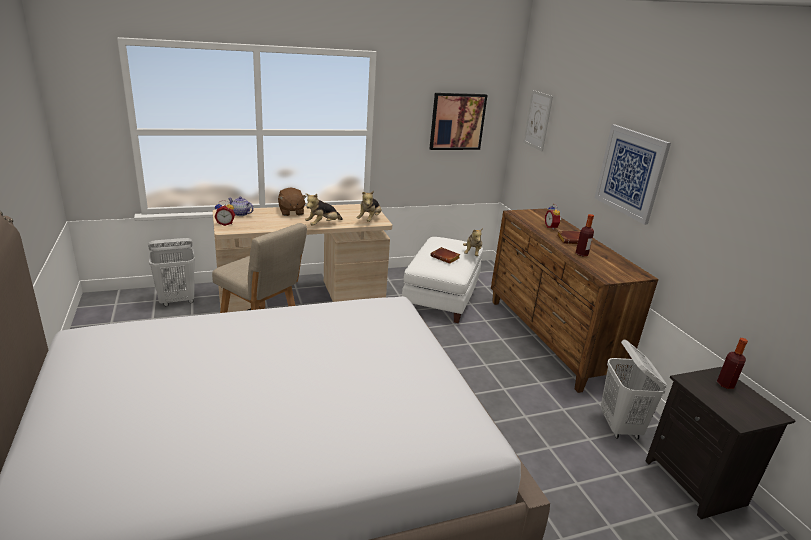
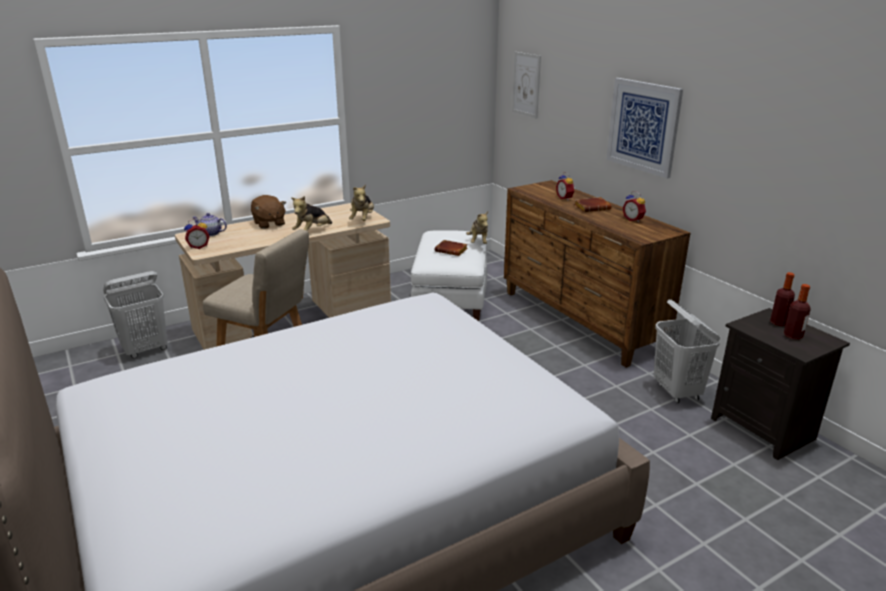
camera: 10 degrees left, 0 degrees up
picture [429,93,487,150] -> none
bottle [575,214,594,256] -> bottle moved to [784,284,811,340]
none -> alarm clock [623,191,646,222]

